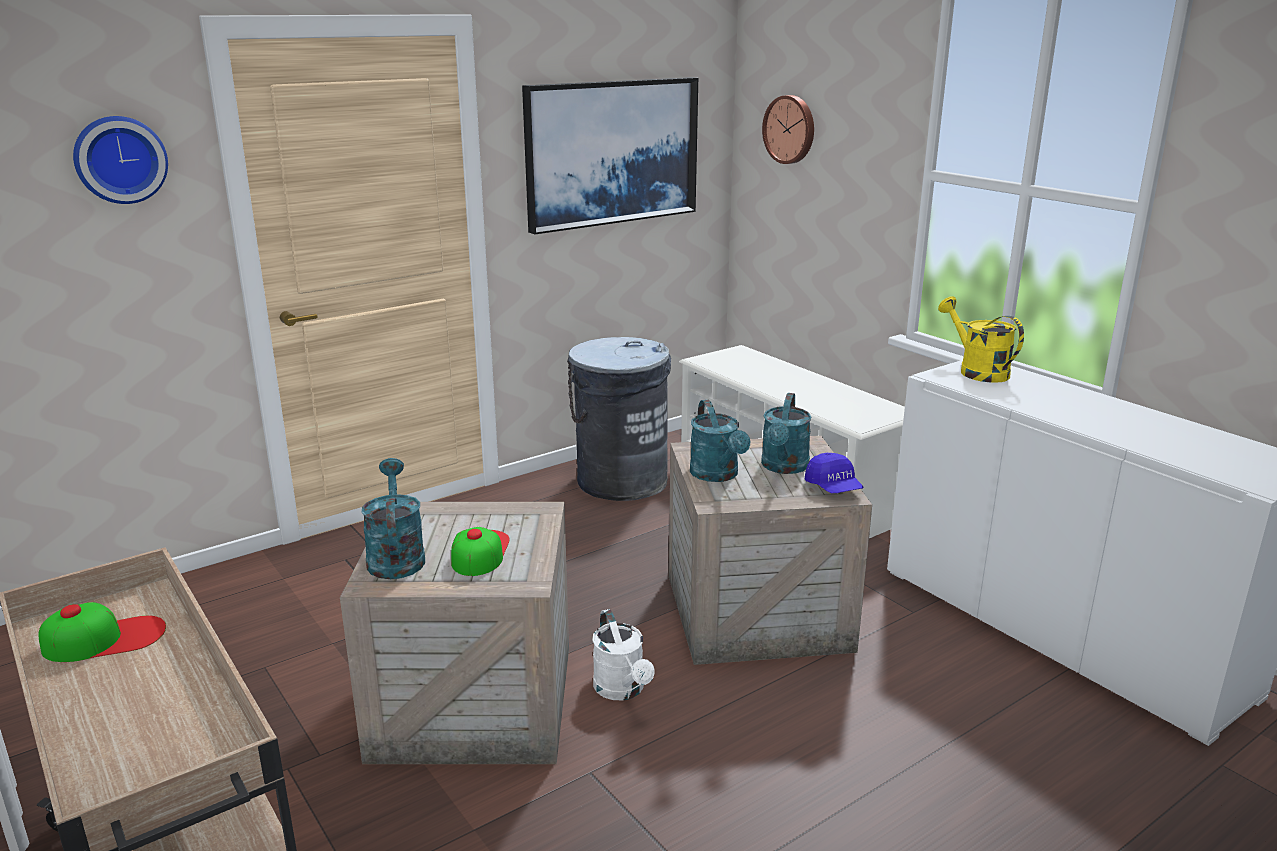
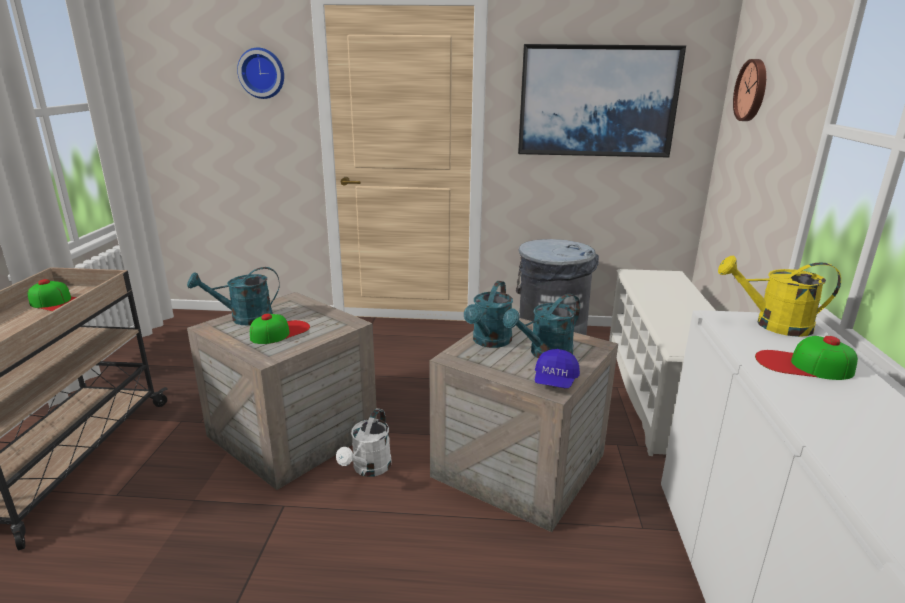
camera: 40 degrees right, 0 degrees up
turquoise watering can [361,458,425,579] -> turquoise watering can turned 135 degrees counterclockwise [187,267,280,326]
yellow watering can [938,296,1024,383] -> yellow watering can turned 90 degrees counterclockwise [718,256,841,337]
none -> cap [755,336,858,380]

